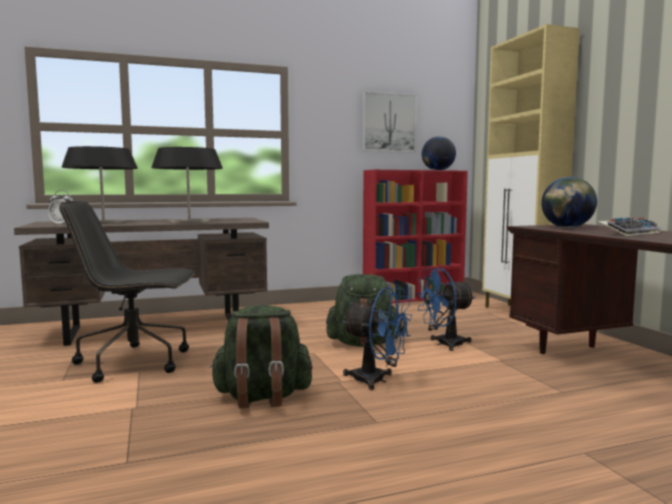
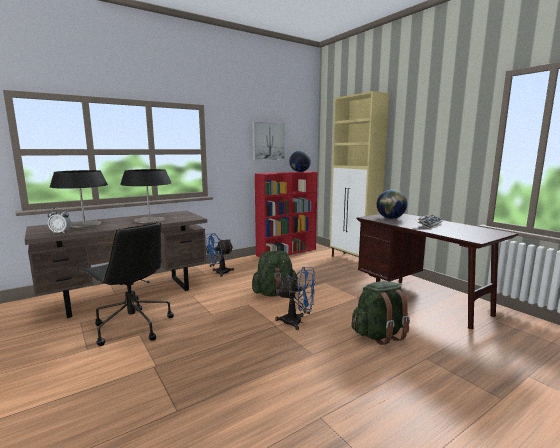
camera: 15 degrees left, 5 degrees up
black office chair [59,201,195,383] -> black office chair turned 120 degrees counterclockwise [82,222,174,346]
green backpack [209,305,312,409] -> green backpack moved to [352,281,410,345]
blue fan [415,268,475,351] -> blue fan moved to [205,233,234,277]

